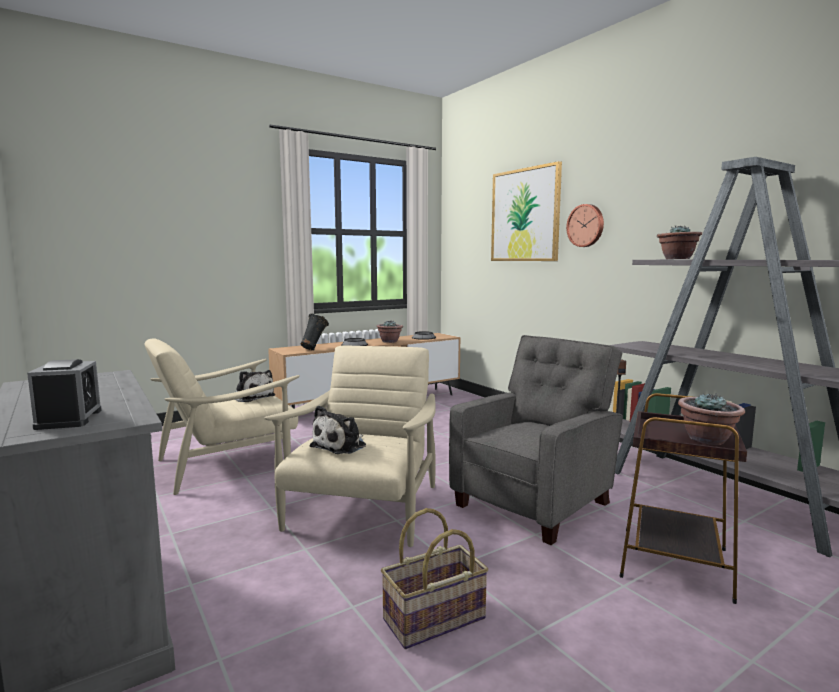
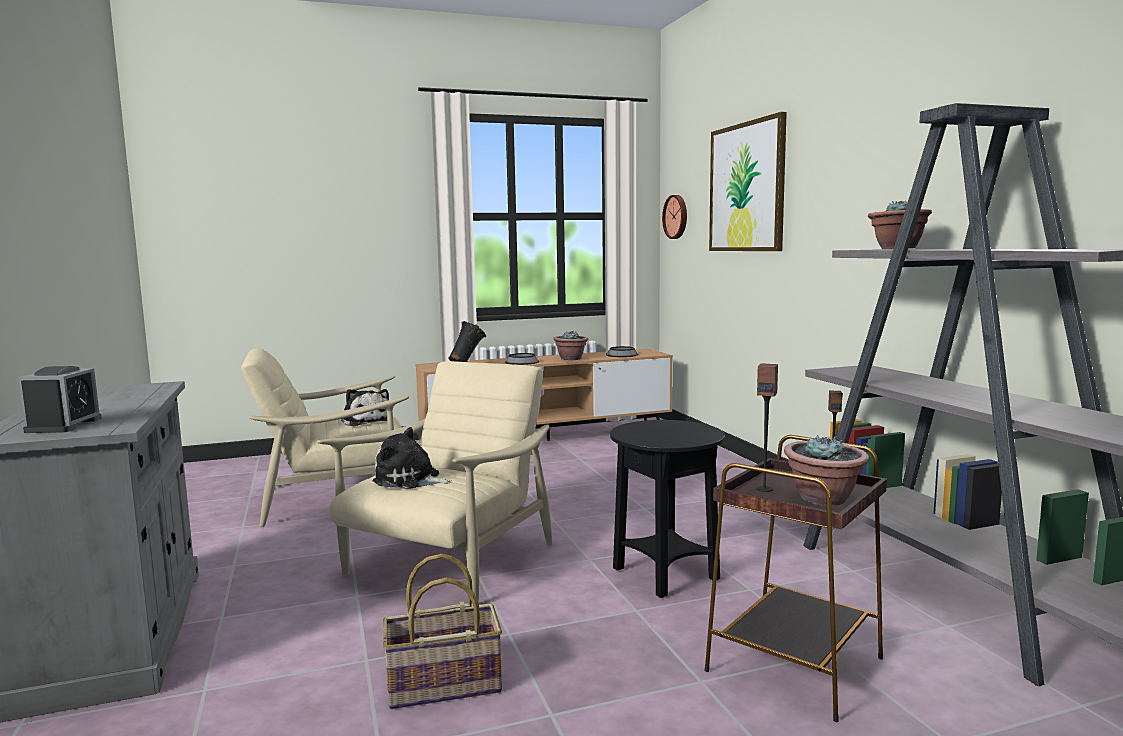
camera: 15 degrees right, 0 degrees up
plush toy [309,405,366,454] -> plush toy turned 60 degrees clockwise [372,427,453,489]
grey armchair [449,335,623,545] -> black side table [610,420,725,598]
wall clock [566,204,604,247] -> wall clock moved to [662,195,687,239]
none -> speaker [756,363,778,492]

